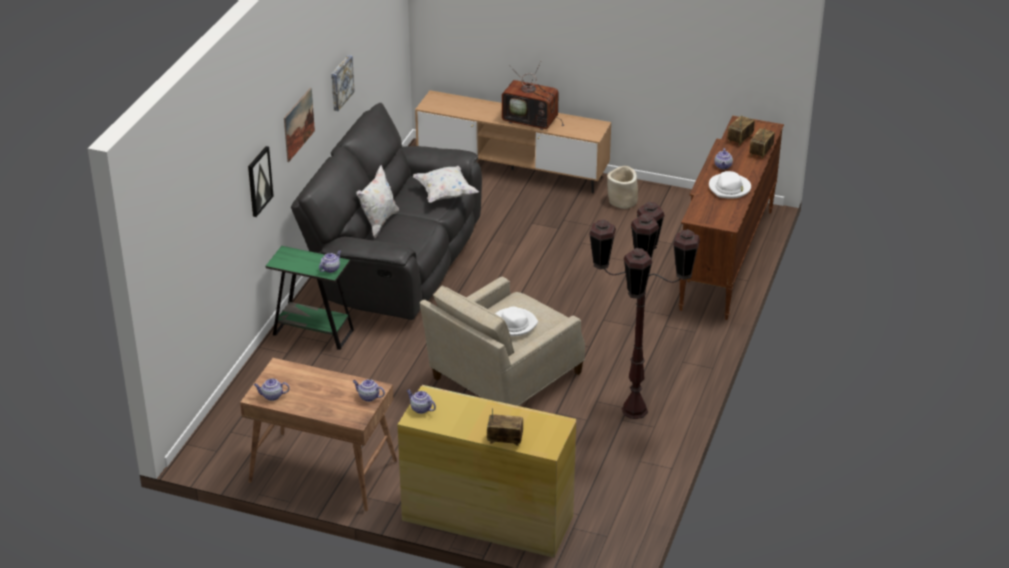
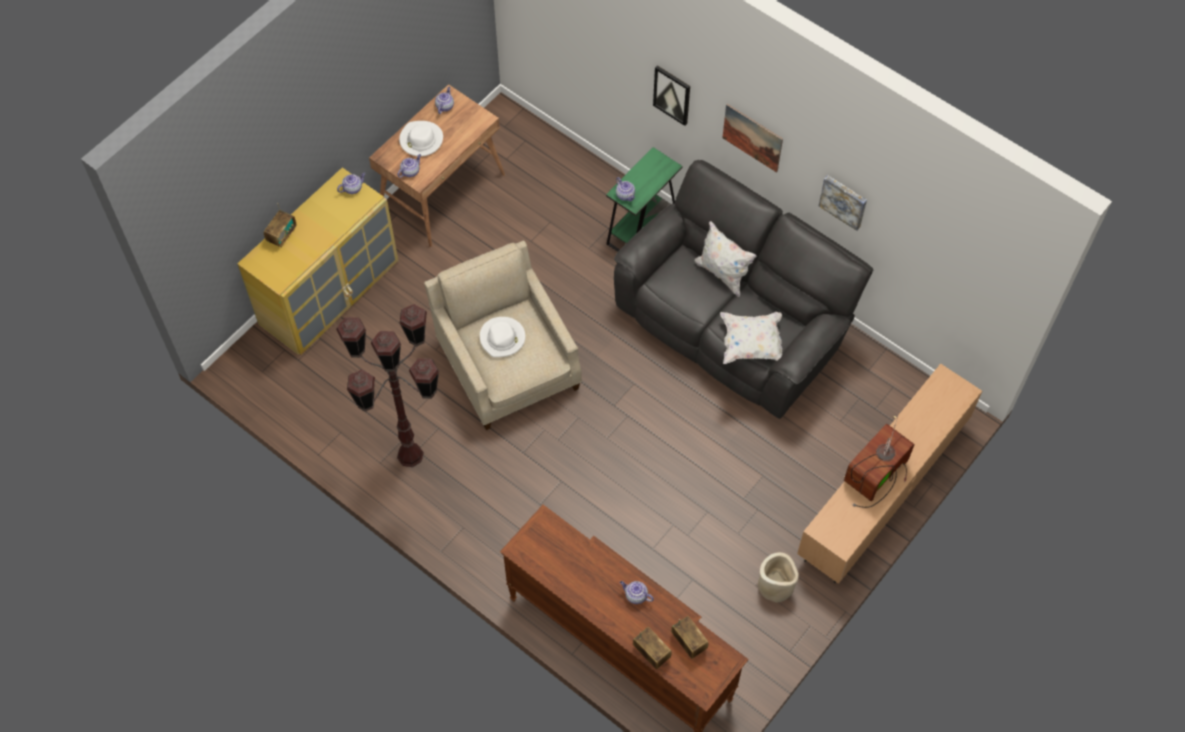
camera: 110 degrees right, 25 degrees up
white hat [709,171,751,199] -> white hat moved to [399,121,443,157]

